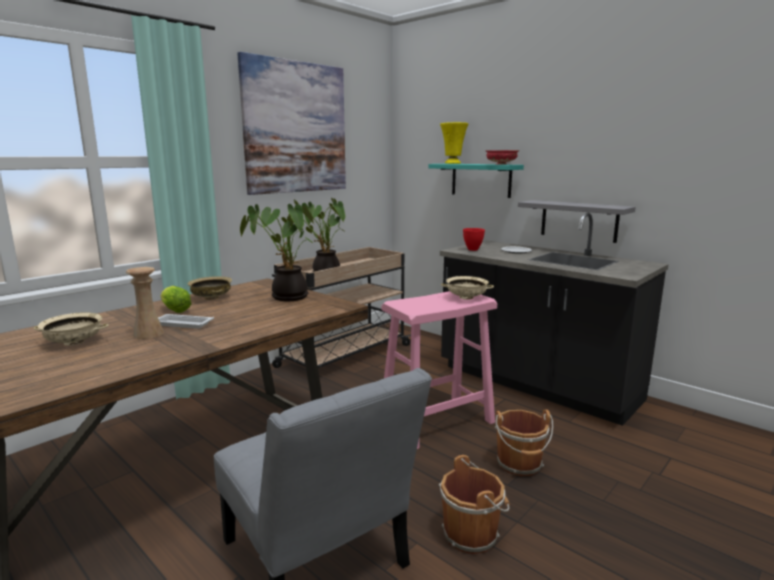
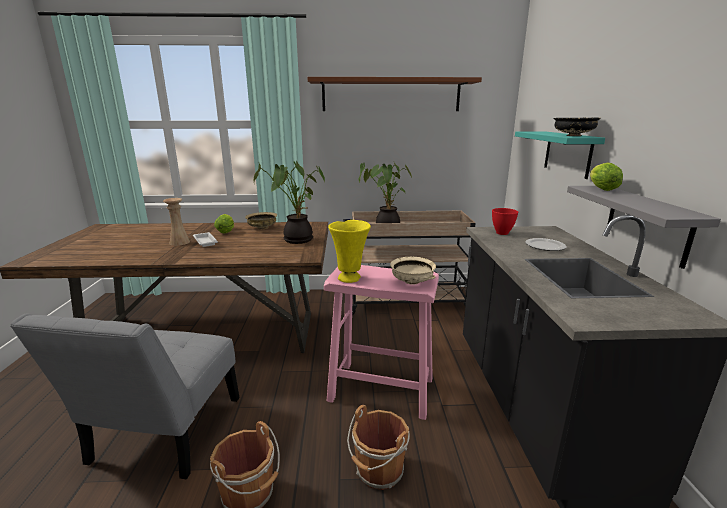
camera: 45 degrees right, 5 degrees up
beige bowl [34,312,109,346] -> none
picture [237,52,346,195] -> brown shelf [308,77,482,111]
yellow vase [440,122,469,164] -> yellow vase moved to [328,220,371,283]
red bowl [486,150,519,165] -> black bowl [553,118,601,136]
none -> lettuce [590,162,623,191]

